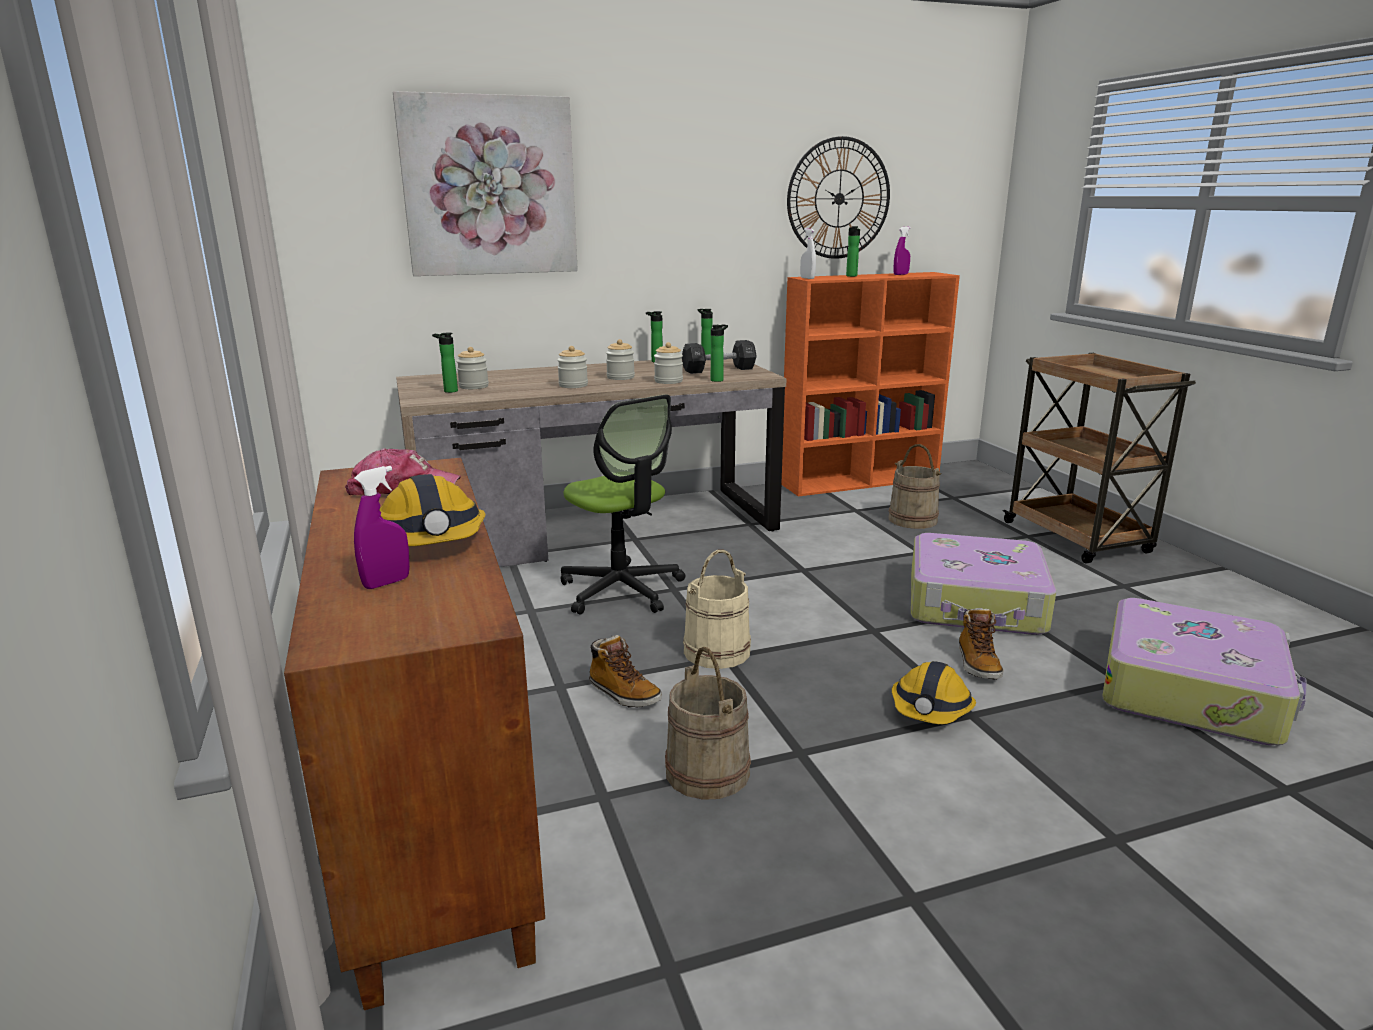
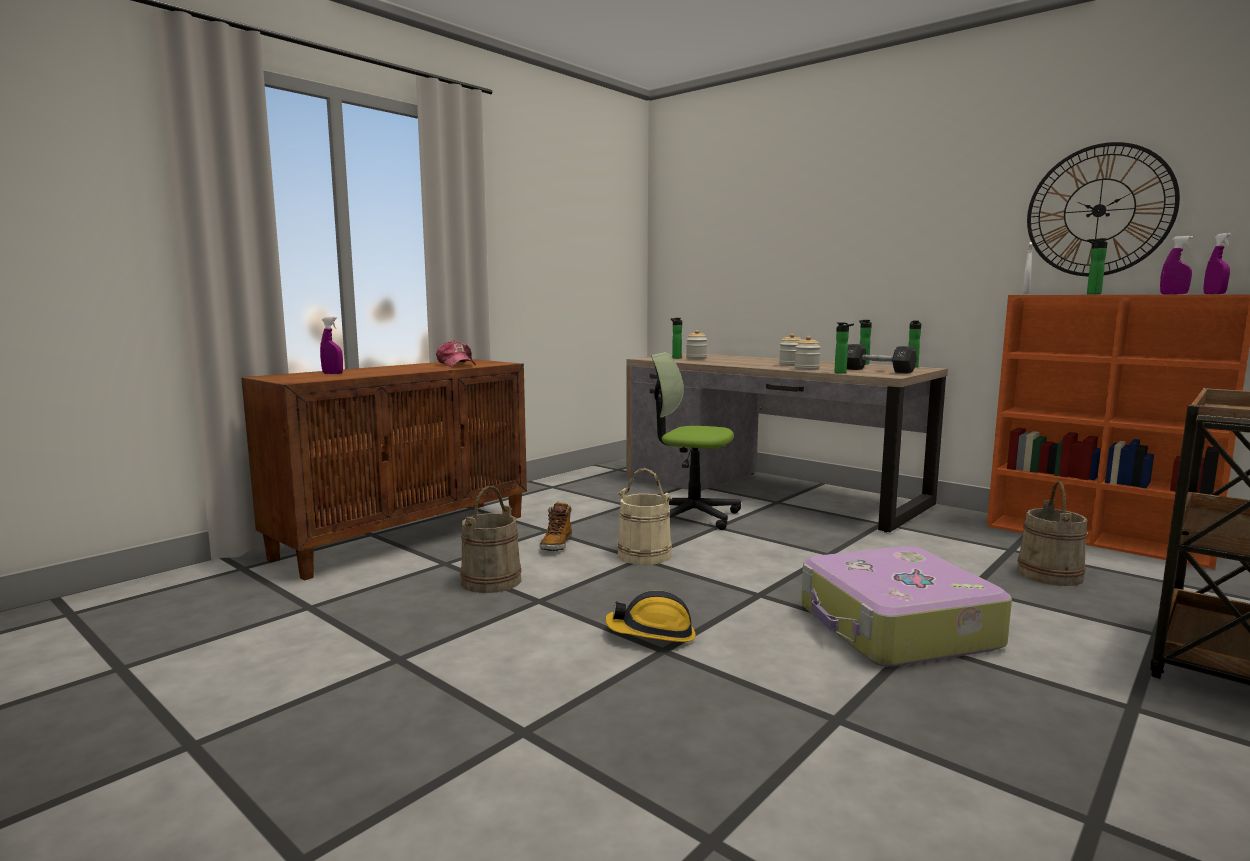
camera: 60 degrees right, 10 degrees down
hard hat [380,474,485,546] -> none
picture [393,91,578,276] -> none
jar [557,346,588,388] -> none
office chair [560,394,685,615] -> office chair turned 90 degrees clockwise [651,352,741,530]
boot [959,608,1004,680] -> none
suitcase [1102,598,1307,745] -> none
none -> purple spray bottle [1203,233,1232,294]

